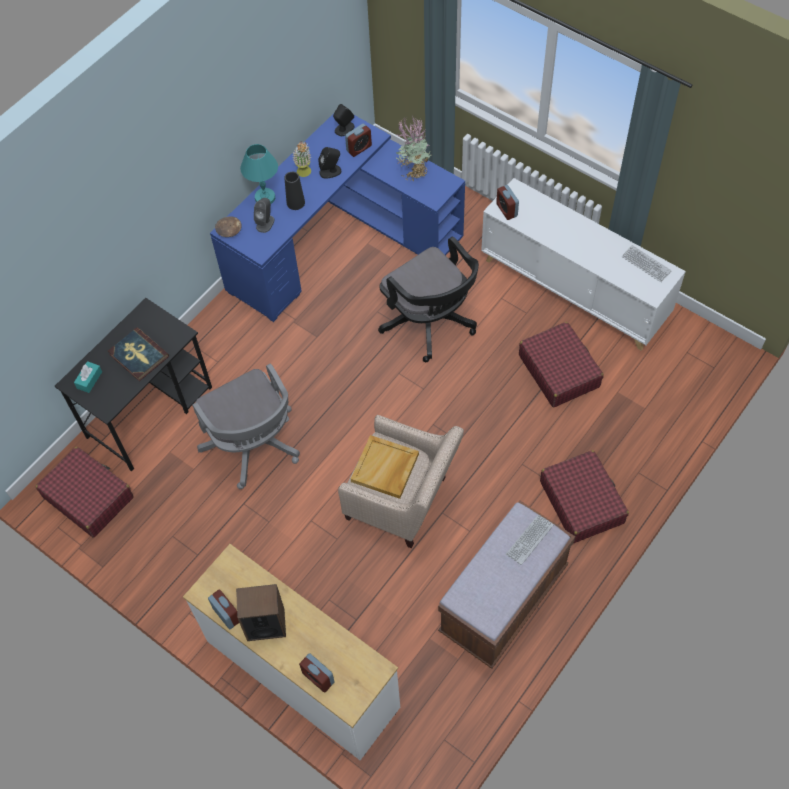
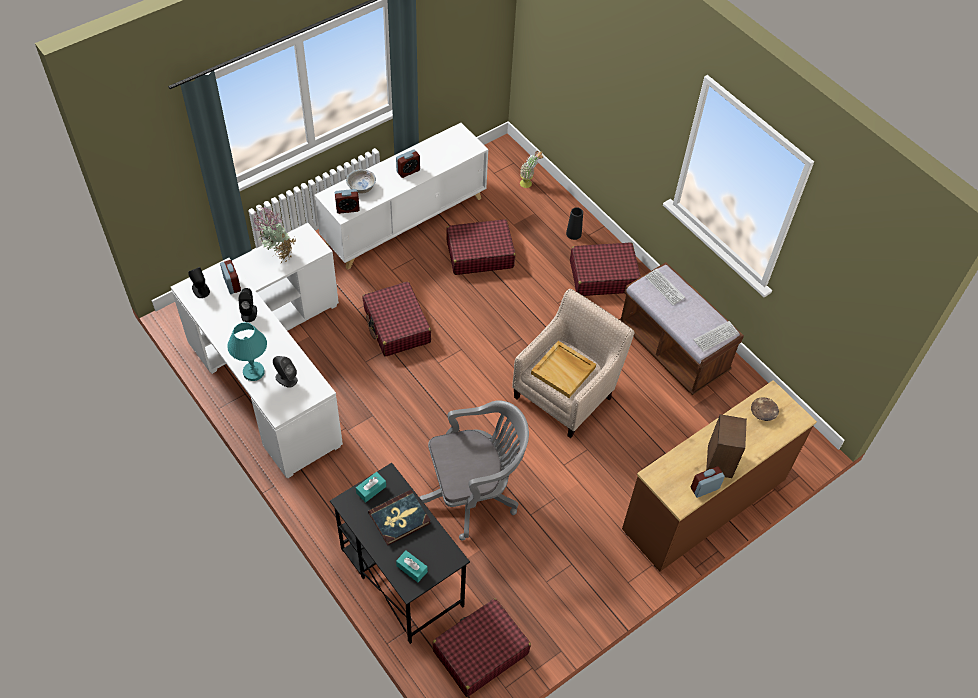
camera: 80 degrees left, 5 degrees down
white dresser [183,544,400,760] -> brown dresser [622,380,817,572]
blue desk [210,112,465,322] -> white desk [171,223,343,478]
brown bowl [215,216,242,237] -> brown bowl moved to [751,397,779,421]
black vase [284,172,305,210] -> black vase moved to [566,207,583,240]
potted plant [292,141,311,177] -> potted plant moved to [520,151,543,188]
alarm clock [299,653,335,693] -> alarm clock moved to [396,149,420,178]
black office chair [378,237,479,362] -> red suitcase [362,282,431,357]
keyboard [622,245,672,282] -> keyboard moved to [694,321,739,352]
none -> white bowl [346,169,376,194]
none -> turquoise tissue box [356,472,386,503]

